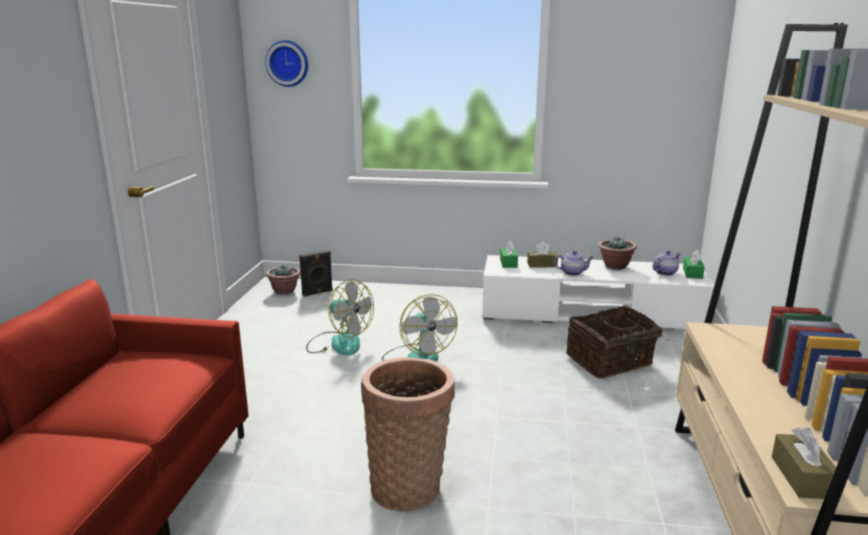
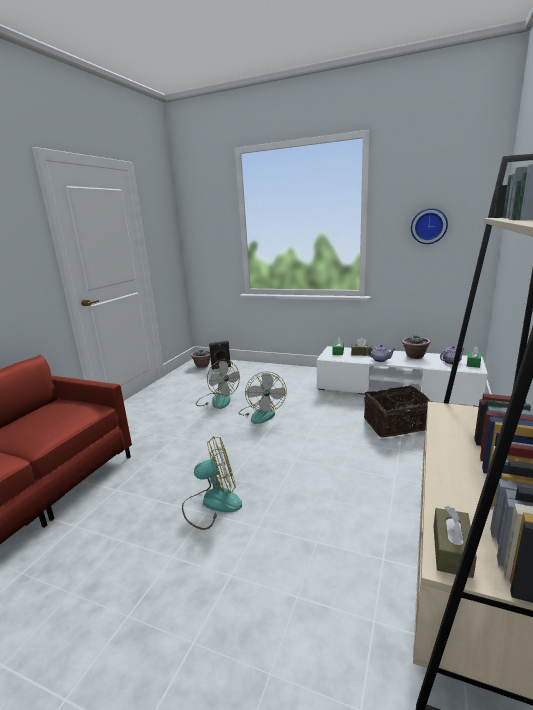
camera: 15 degrees right, 0 degrees up
wall clock [265,40,308,87] -> wall clock moved to [411,208,448,244]
basket [361,357,455,512] -> fan [182,436,242,530]

